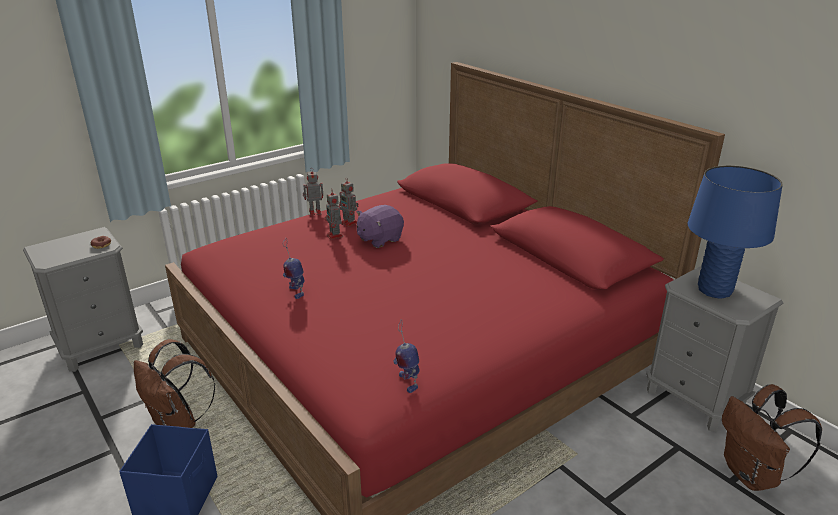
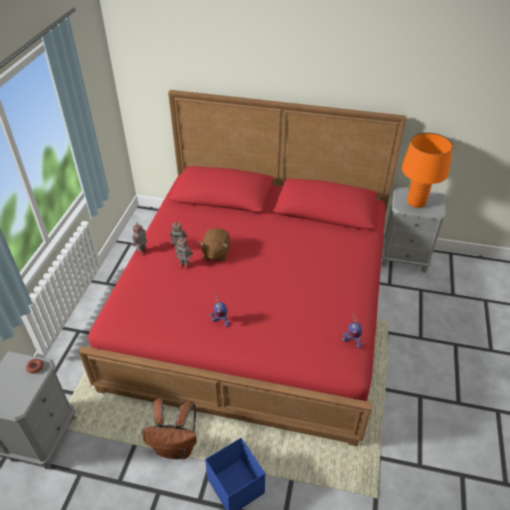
camera: 40 degrees left, 15 degrees up
purple plush toy [357,205,404,248] -> brown plush toy [199,228,230,261]
blue table lamp [688,166,783,299] -> orange table lamp [402,132,453,208]
brown backpack [722,384,822,491] -> none

